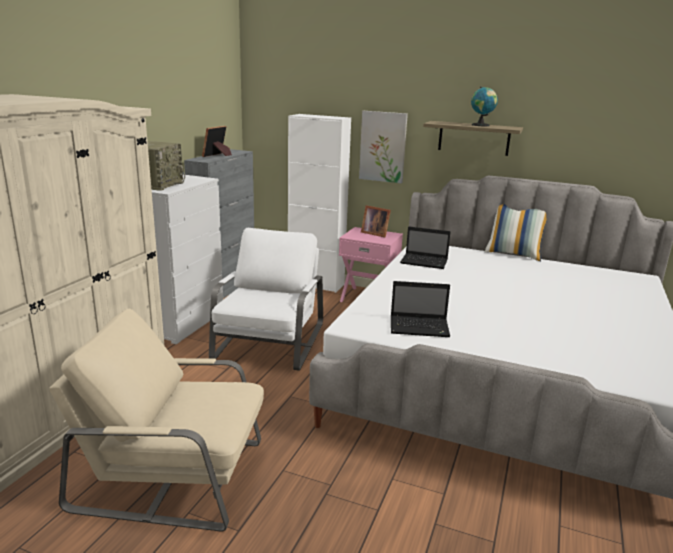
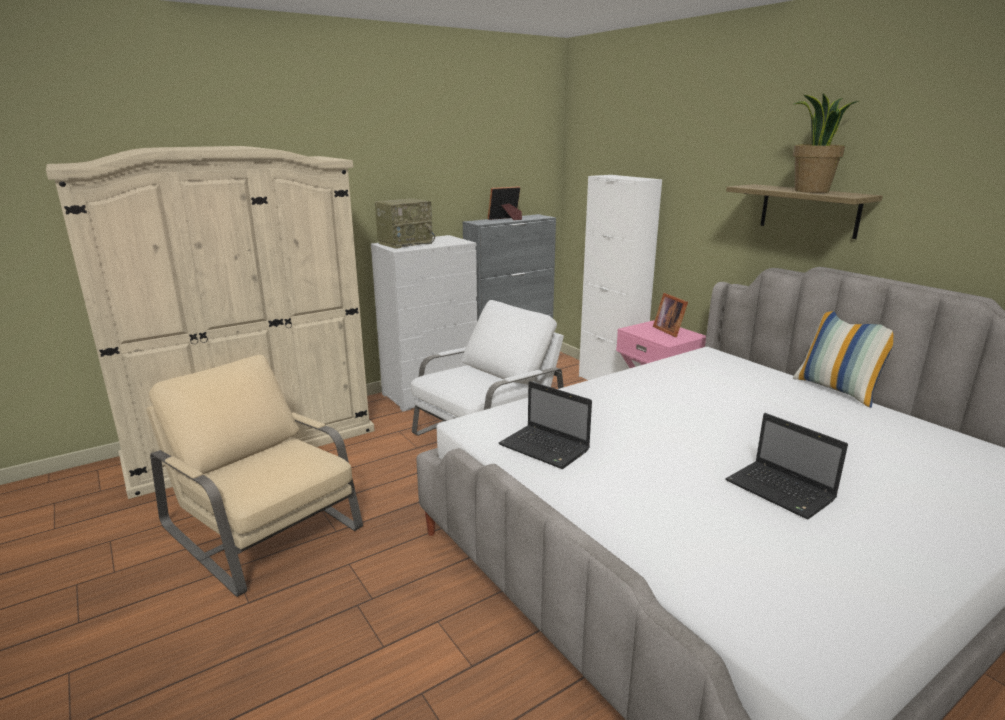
camera: 35 degrees right, 0 degrees up
picture [359,111,408,183] -> none
laptop [400,227,450,269] -> laptop moved to [726,413,848,520]
globe [471,87,498,126] -> potted plant [793,93,859,193]

